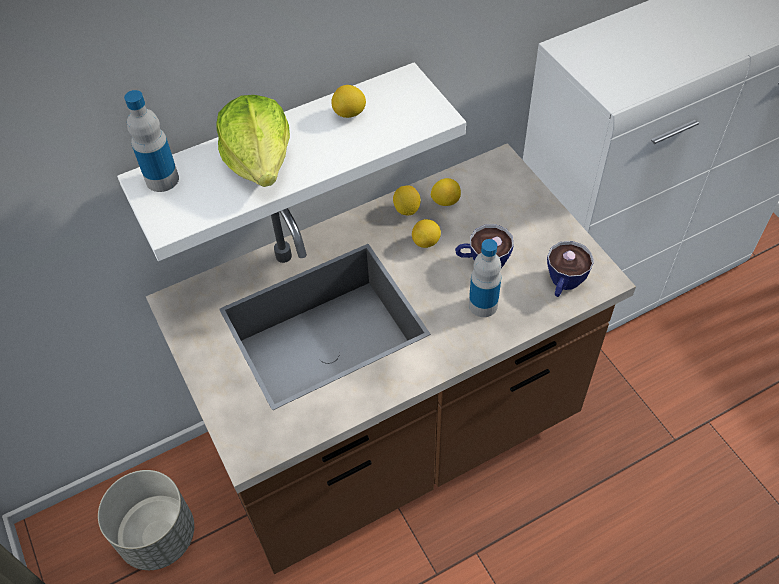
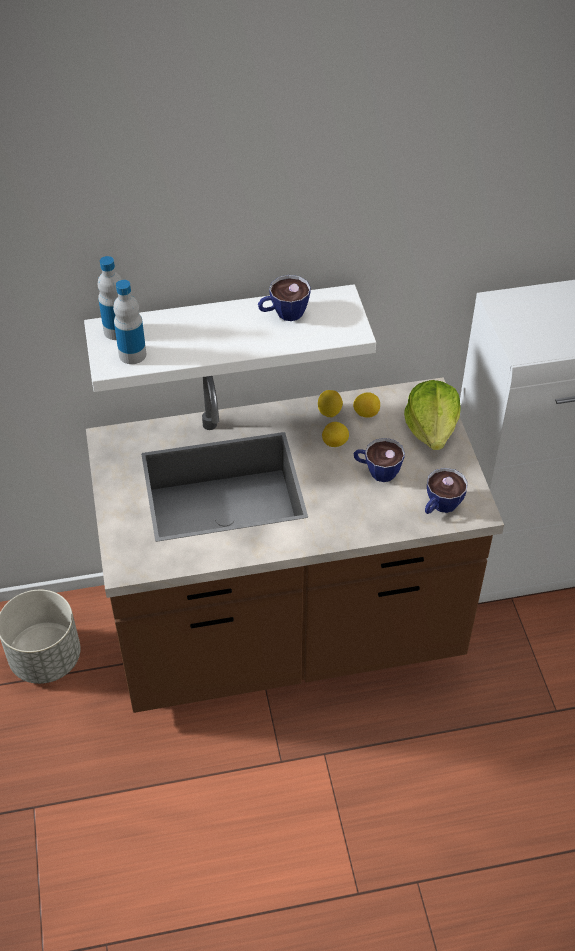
camera: 15 degrees right, 5 degrees down
lettuce [217,95,290,187] -> lettuce moved to [404,380,461,450]
lemon [331,85,366,118] -> cup [258,275,311,321]
bottle [469,239,501,317] -> bottle moved to [113,280,146,364]

